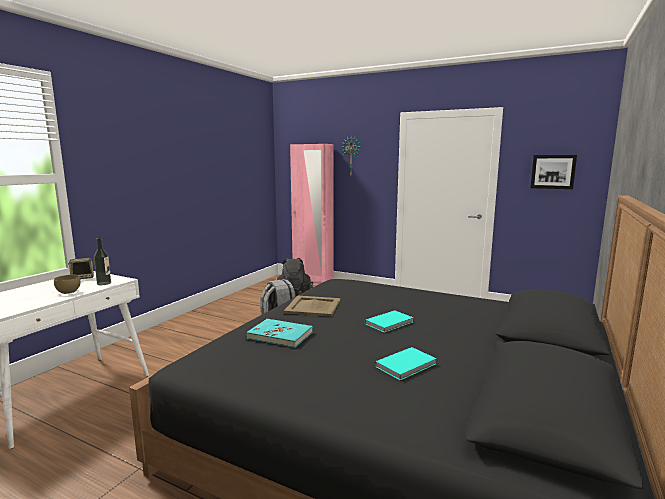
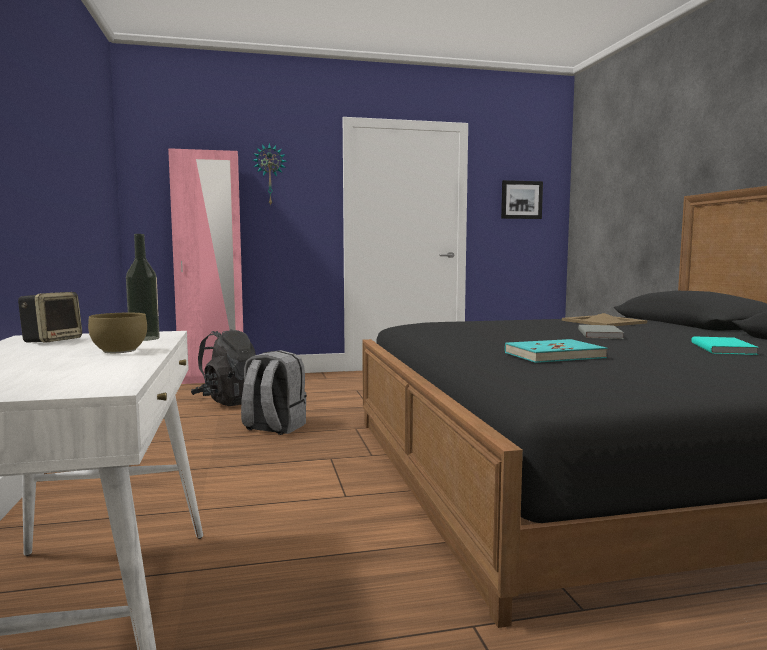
camera: 40 degrees left, 5 degrees down
beige tray [284,295,341,317] -> beige tray moved to [562,313,647,326]
turquoise book [365,310,414,333] -> grey book [578,325,624,339]

